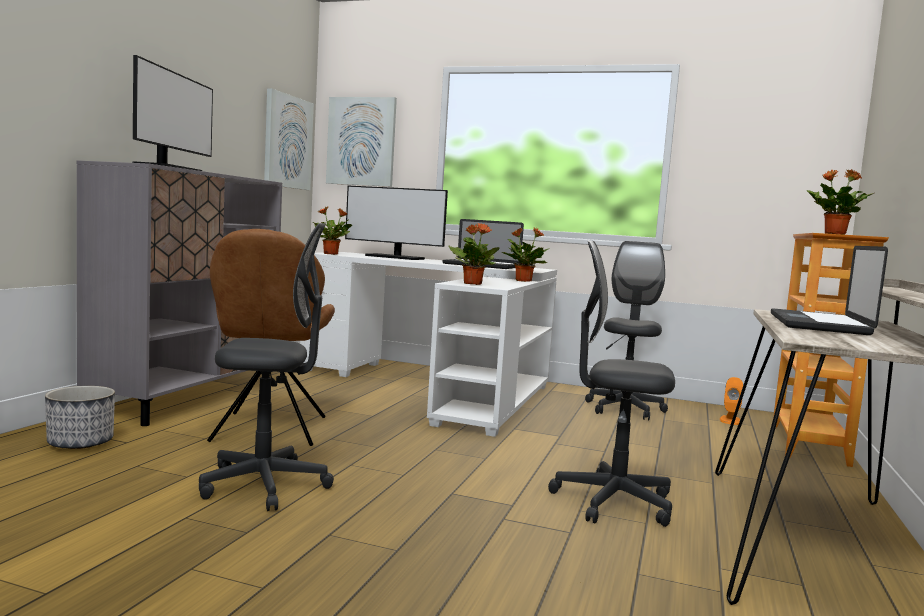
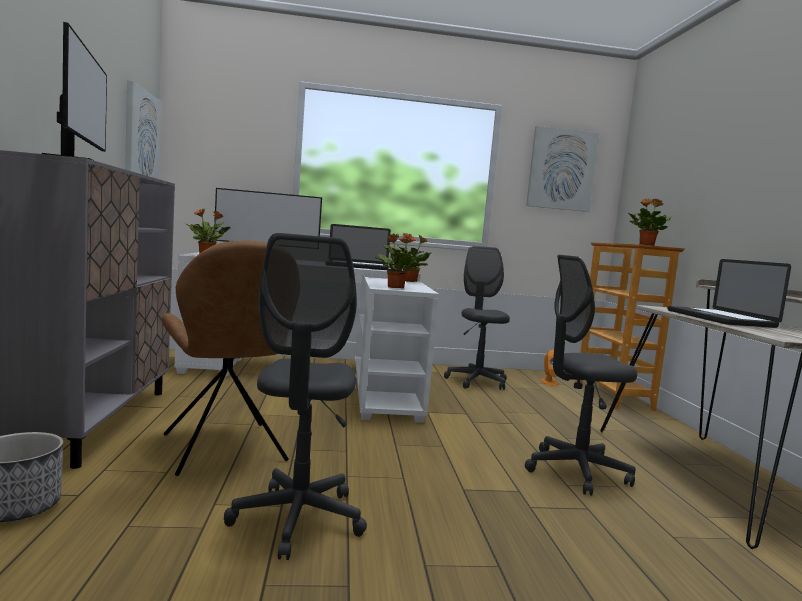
camera: 25 degrees left, 0 degrees up
grey office chair [199,223,334,511] -> grey office chair turned 120 degrees clockwise [224,233,367,560]
picture [326,97,397,187] -> picture moved to [526,126,599,212]

